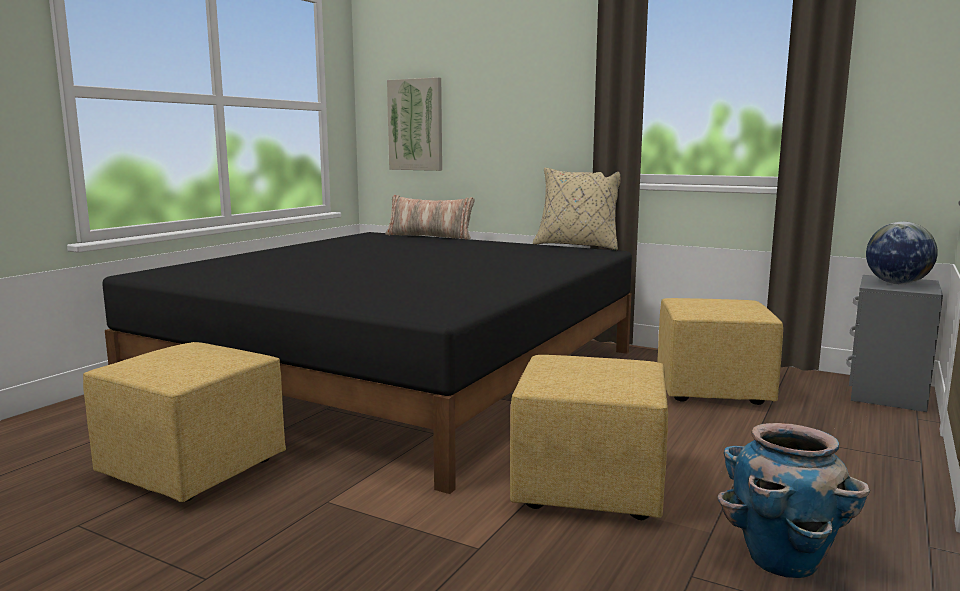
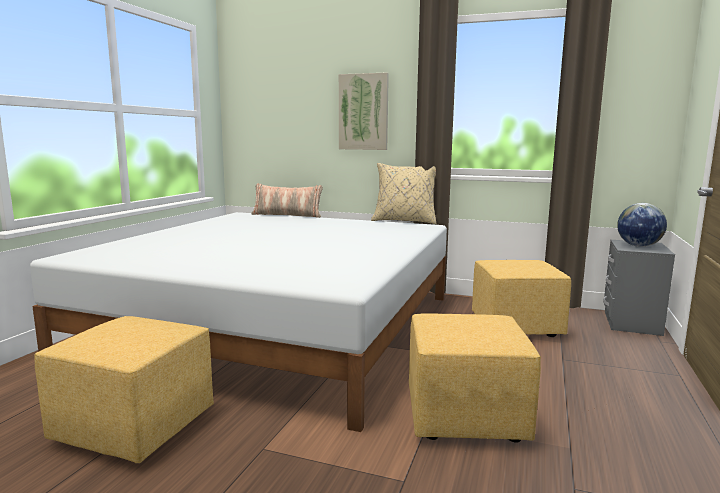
camera: 10 degrees left, 0 degrees up
black bed [102,232,632,494] -> white bed [30,212,447,432]
picture [387,77,442,171] -> picture moved to [339,73,389,150]
planter [718,423,870,578] -> none

